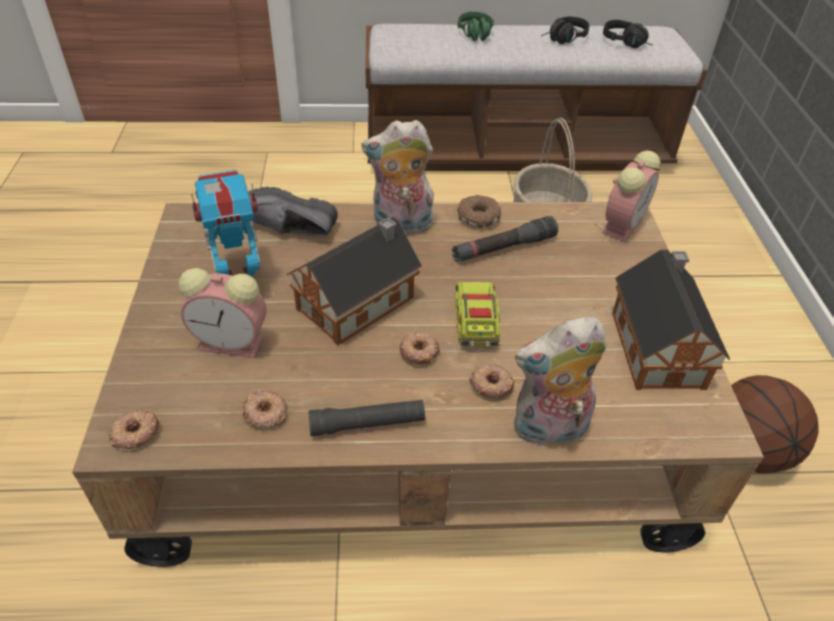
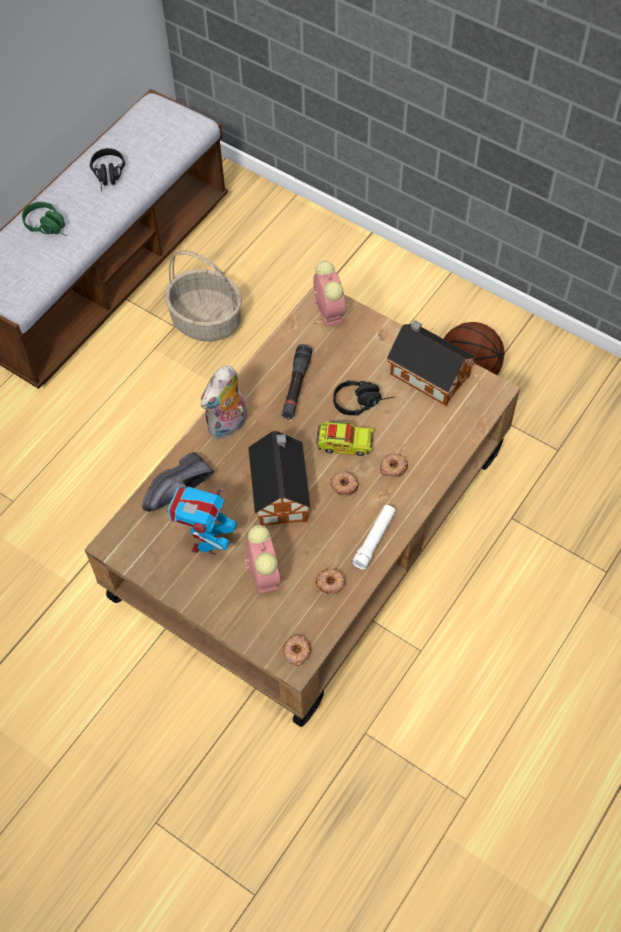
camera: 50 degrees left, 15 degrees up
alarm clock [178,268,267,358] -> alarm clock turned 60 degrees counterclockwise [245,525,281,594]
black flashlight [308,400,425,436] -> white flashlight [352,505,396,570]
toy truck [455,282,500,347] -> toy truck turned 150 degrees clockwise [316,421,374,456]
donut [457,195,501,228] -> none
plush toy [514,317,607,449] -> none
black headphones [603,20,653,48] -> black headphones moved to [333,380,394,416]

